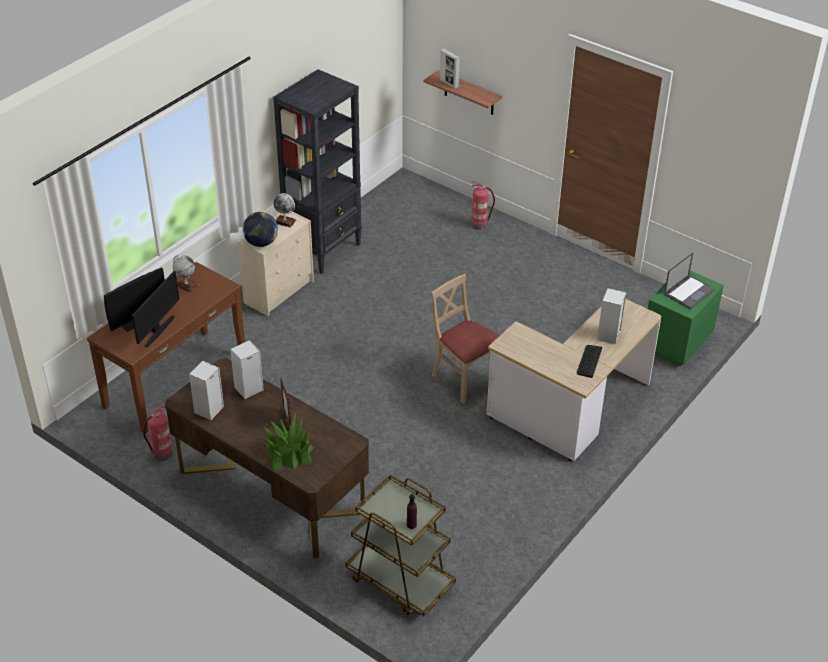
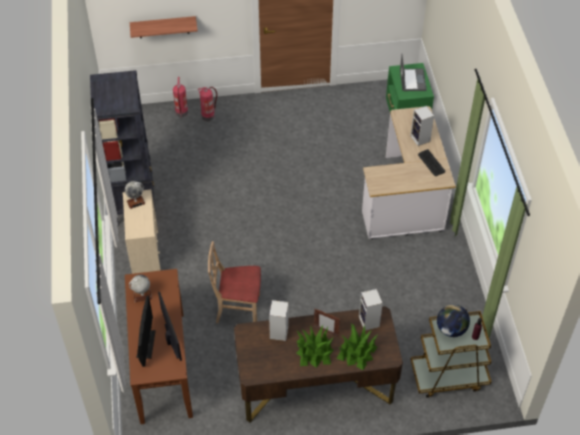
camera: 45 degrees left, 10 degrees up
fire extinguisher [143,403,173,461] -> fire extinguisher moved to [173,77,188,117]
speaker [189,361,224,420] -> speaker moved to [359,289,383,331]
globe [243,212,278,247] -> globe moved to [437,304,470,337]
beige chair [431,274,499,404] -> beige chair moved to [208,241,261,323]
picture frame [440,49,460,89] -> none
none -> potted plant [296,325,334,368]

